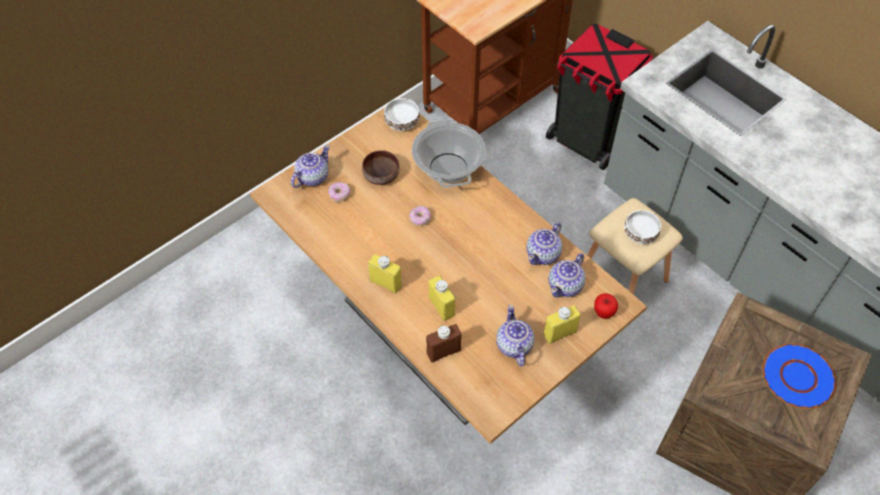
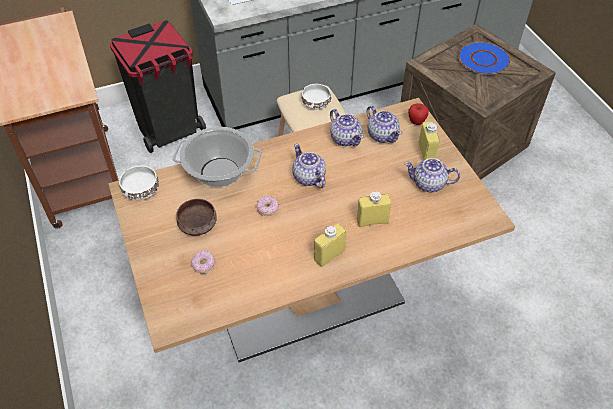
camera: 70 degrees left, 5 degrees down
teapot [291,145,330,188] -> teapot moved to [292,144,326,188]
brown bottle [426,324,462,362] -> none

